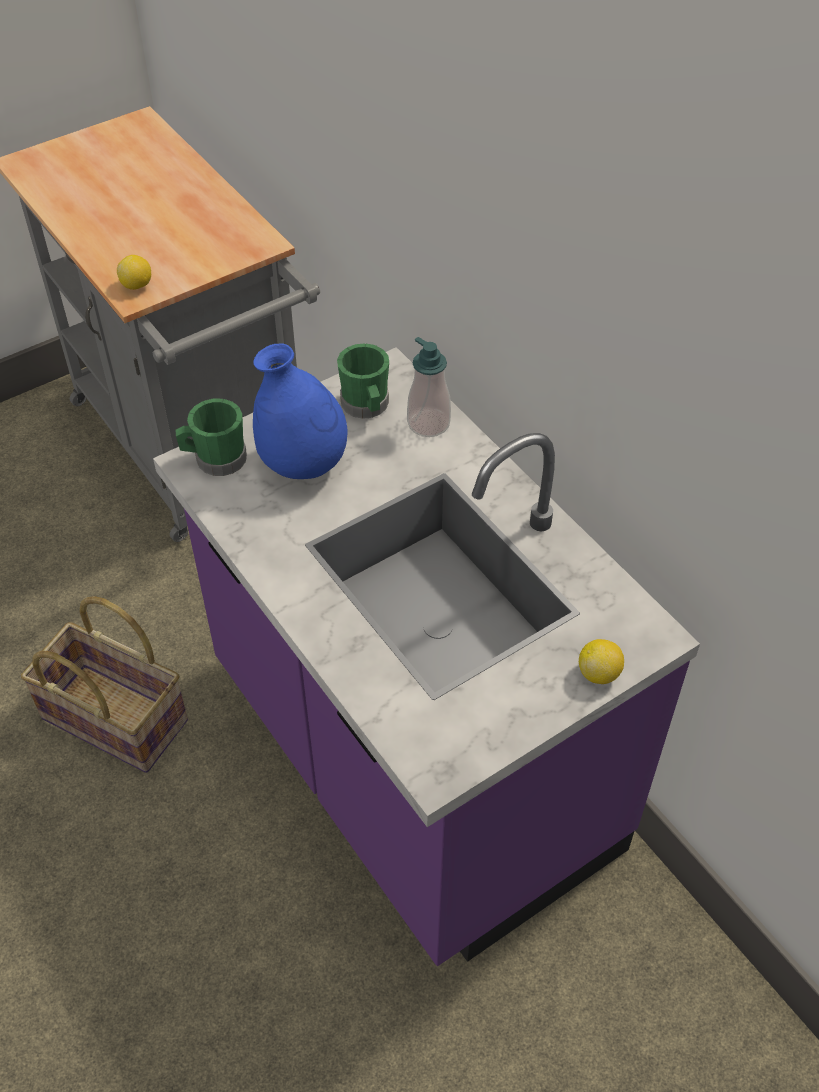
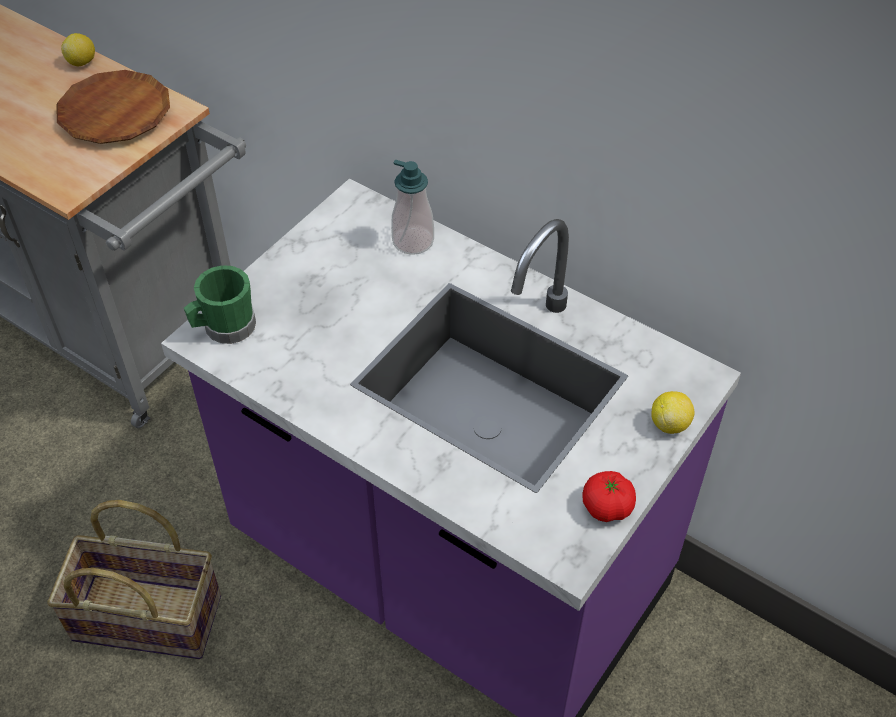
camera: 20 degrees left, 0 degrees up
lemon [117,255,151,290] -> lemon moved to [61,33,95,66]
blue vase [253,343,348,479] -> none
green mug [337,343,389,419] -> none
none -> brown plate [57,70,170,144]
none -> tomato [582,471,636,522]

